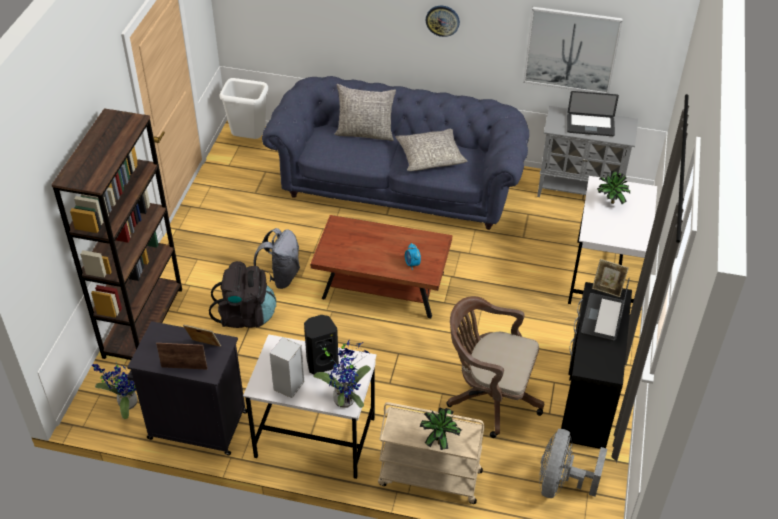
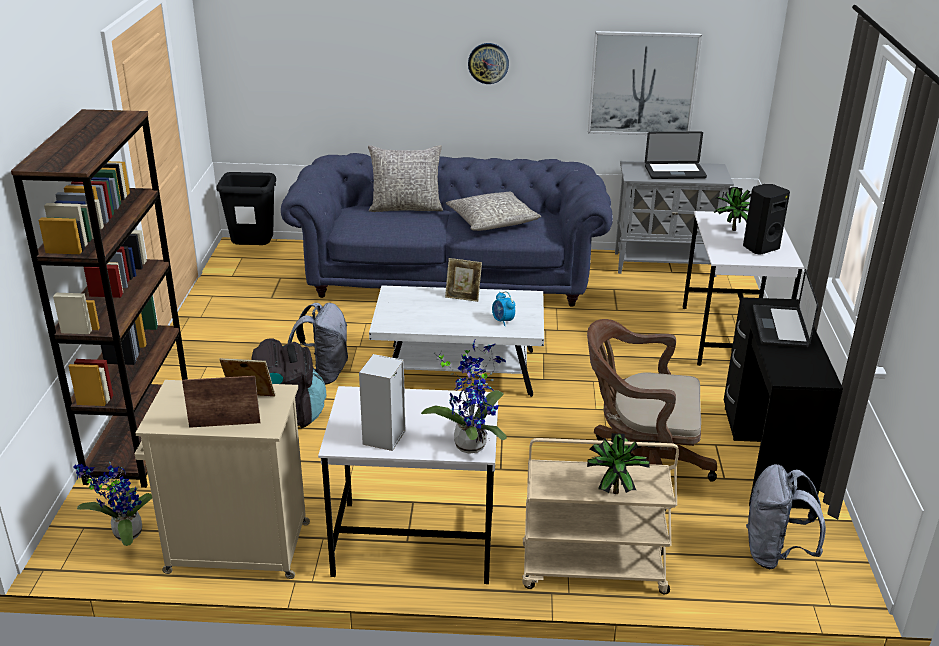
camera: 10 degrees left, 15 degrees down
black cabinet [127,321,248,455] -> beige cabinet [135,380,310,579]
white trash can [219,78,268,139] -> black trash can [216,172,276,245]
black speaker [304,315,339,374] -> black speaker moved to [743,184,790,255]
brown coffee table [310,215,452,319] -> white coffee table [369,285,544,397]
grey fan [539,429,607,498] -> grey backpack [746,464,826,569]
picture frame [592,259,629,297] -> picture frame moved to [445,258,482,302]

